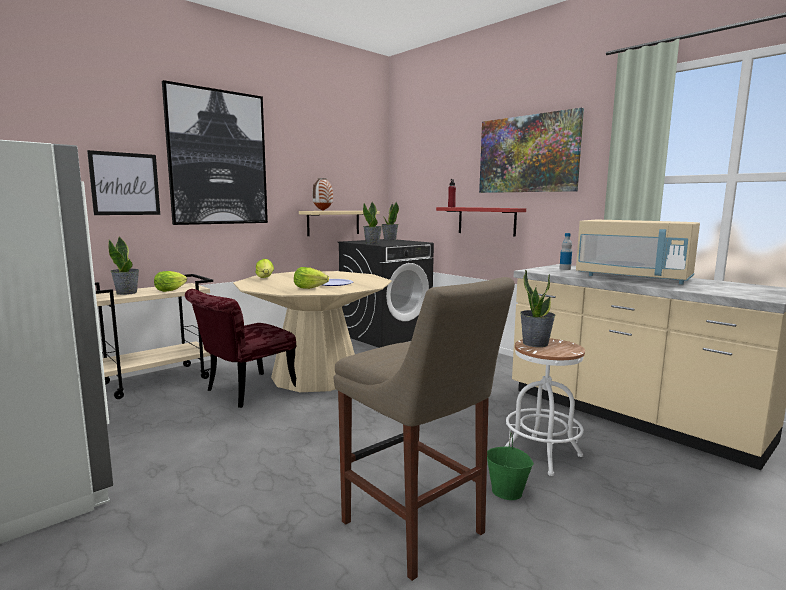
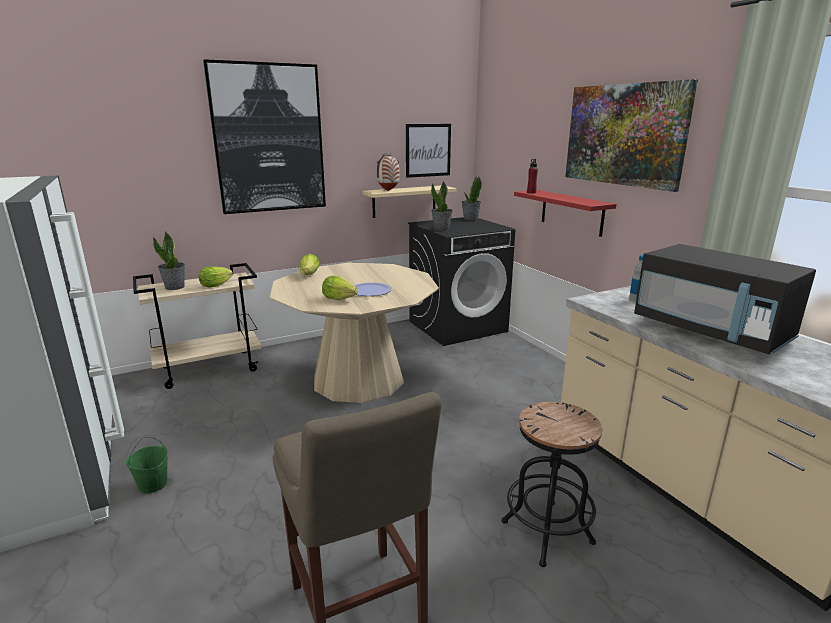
camera: 15 degrees right, 10 degrees up
picture [87,150,160,215] -> picture moved to [406,124,451,178]
red chair [185,289,296,408] -> none
green bucket [487,433,534,500] -> green bucket moved to [126,437,168,494]
white stool [504,338,585,476] -> black stool [502,402,602,567]
potted plant [520,269,555,347] -> none
beige microwave [576,219,700,284] -> black microwave [634,244,816,355]

